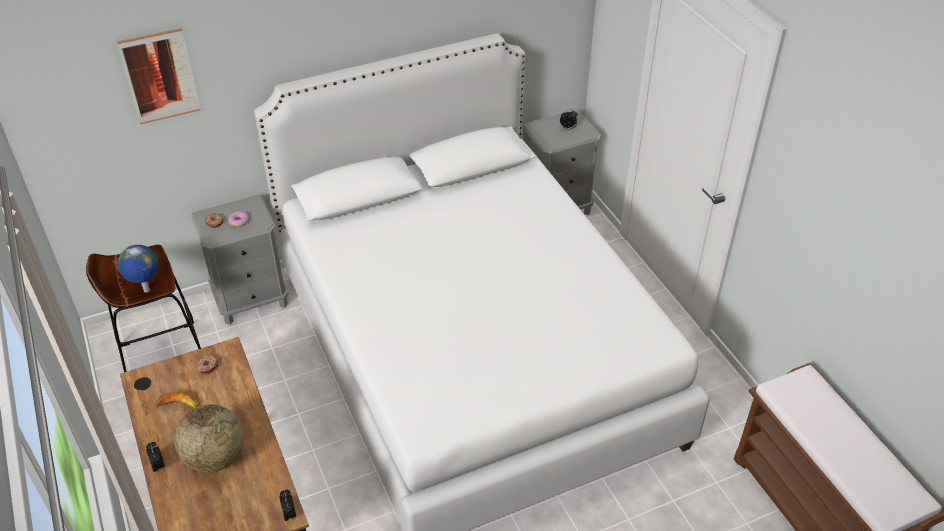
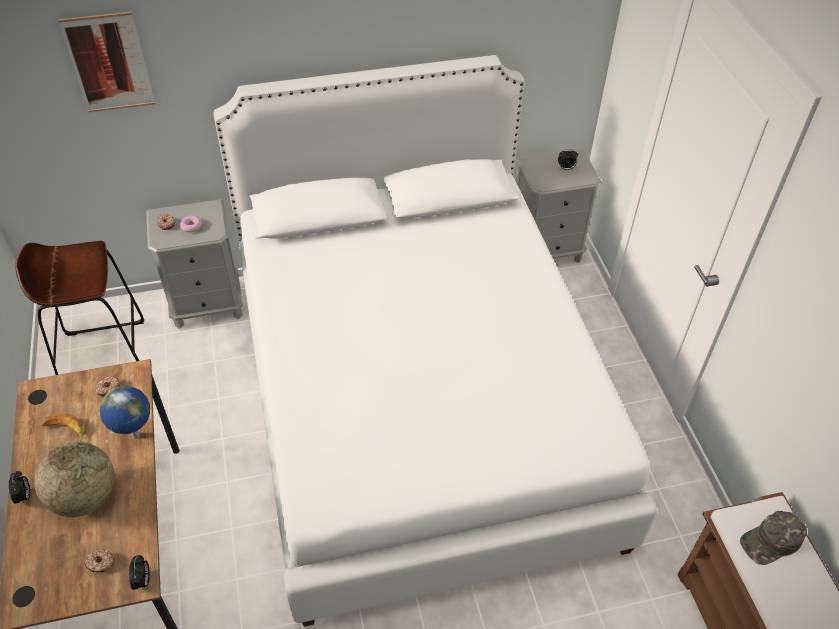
camera: 10 degrees right, 5 degrees up
globe [118,245,158,292] -> globe moved to [100,386,150,439]
none -> donut [84,549,115,573]
none -> green cap [740,511,807,565]

